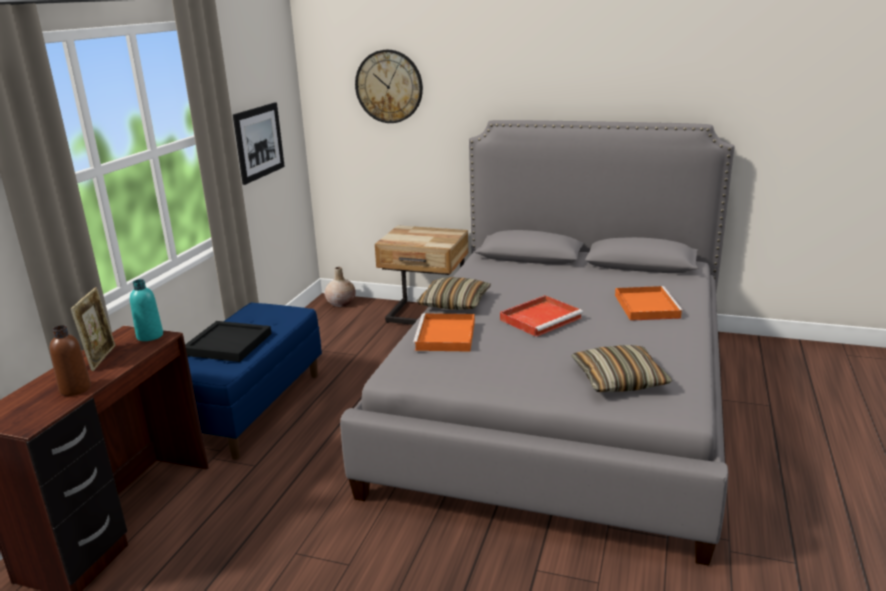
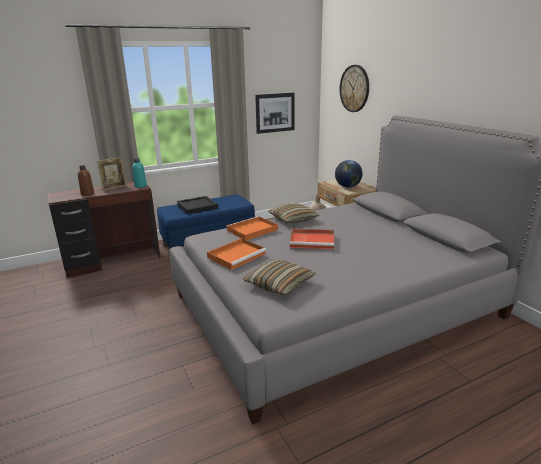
camera: 45 degrees right, 0 degrees up
orange tray [615,286,684,321] -> orange tray moved to [207,238,267,270]
none -> globe [335,160,363,188]

